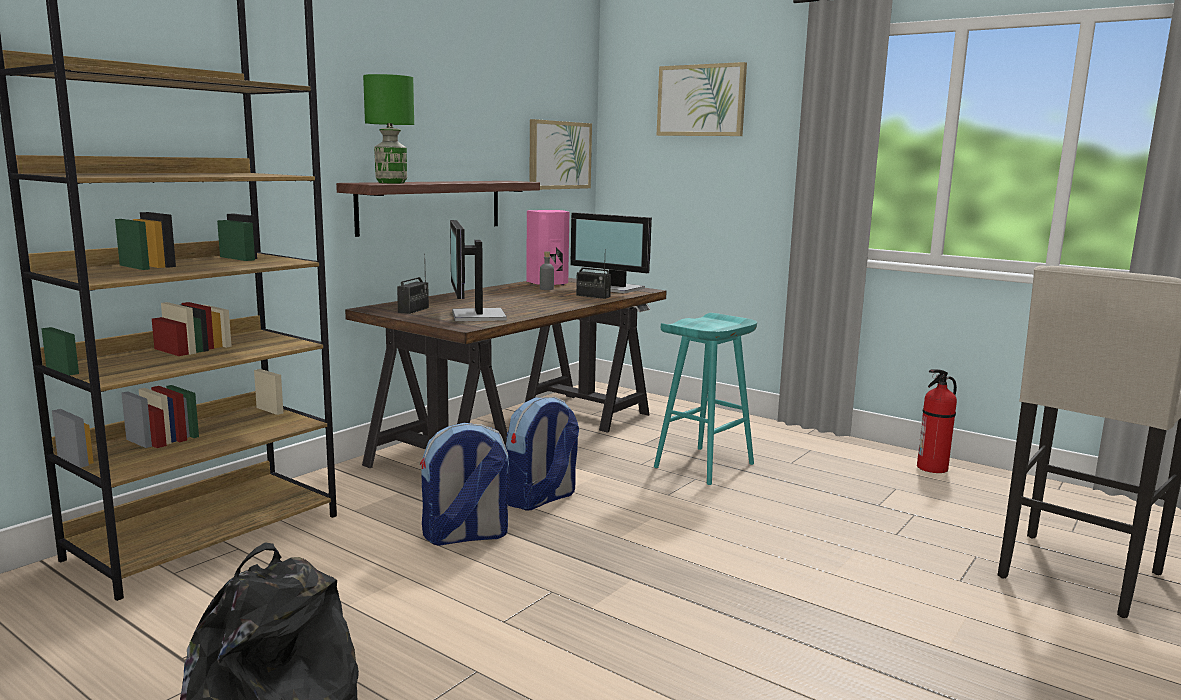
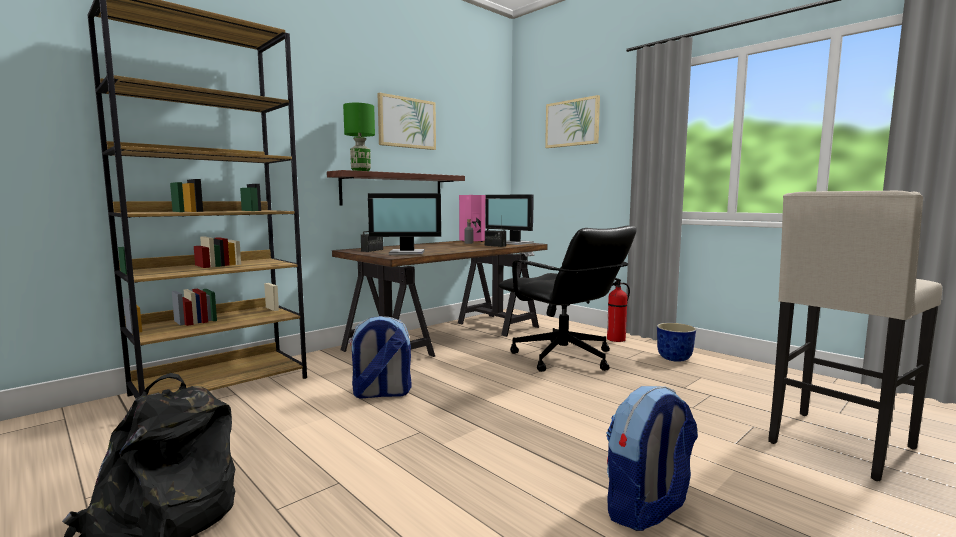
camera: 10 degrees right, 5 degrees down
monitor [450,220,507,321] -> monitor turned 90 degrees counterclockwise [368,193,441,255]
backpack [506,397,579,510] -> backpack moved to [606,386,698,531]
picture [529,119,592,190] -> picture moved to [377,93,436,150]
turquoise stool [654,313,757,485] -> black office chair [499,226,637,372]
fire extinguisher [917,369,957,473] -> fire extinguisher moved to [607,278,630,342]
none -> planter [657,323,696,362]

